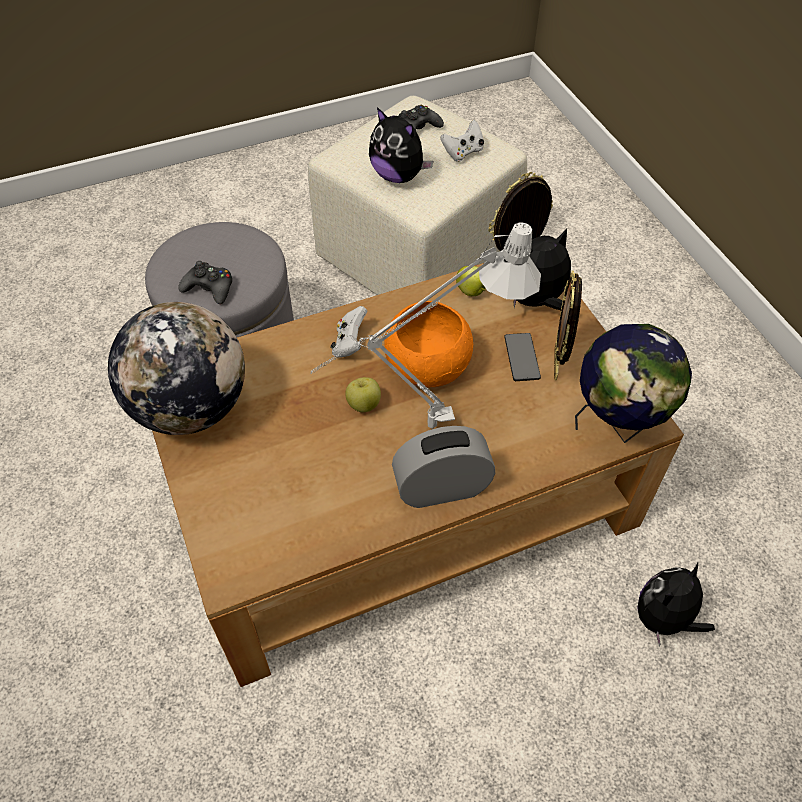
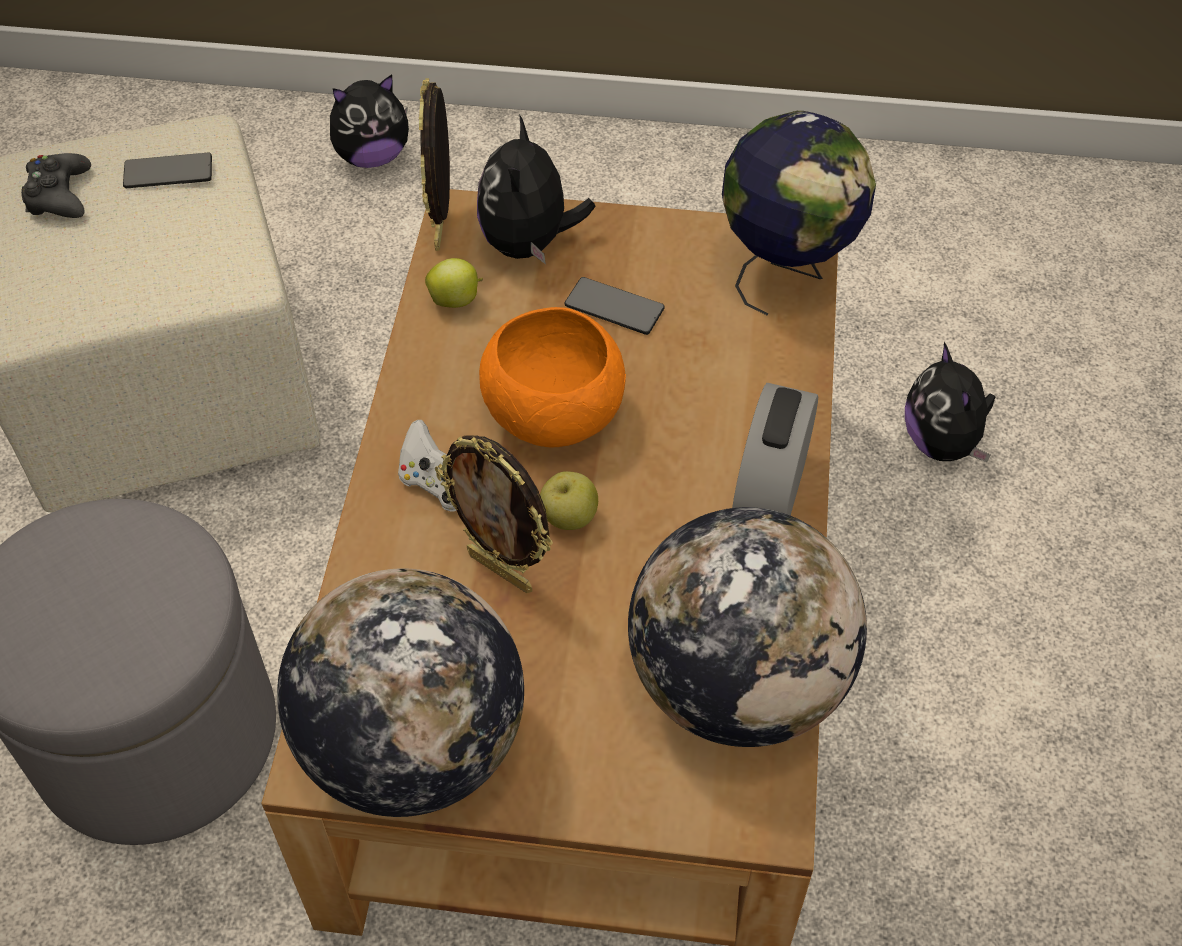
camera: 60 degrees left, 0 degrees up
black game controller [178,261,232,304] -> none
grey table lamp [310,223,541,429] -> none
plush toy [369,107,433,183] -> plush toy moved to [330,74,409,168]
white game controller [440,120,484,162] -> phone [123,153,212,188]
picture frame [554,271,582,380] -> picture frame moved to [435,435,553,593]
none -> globe [628,507,867,747]

